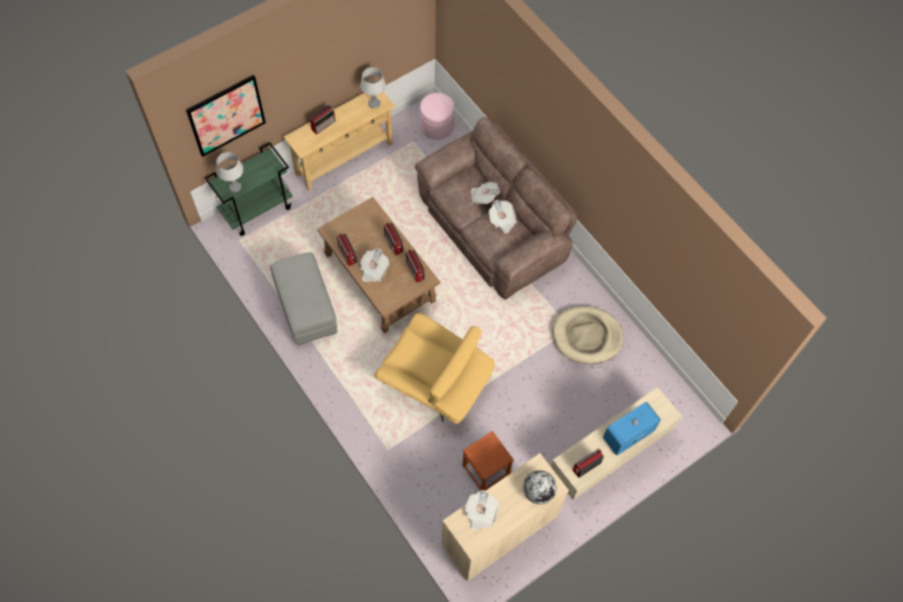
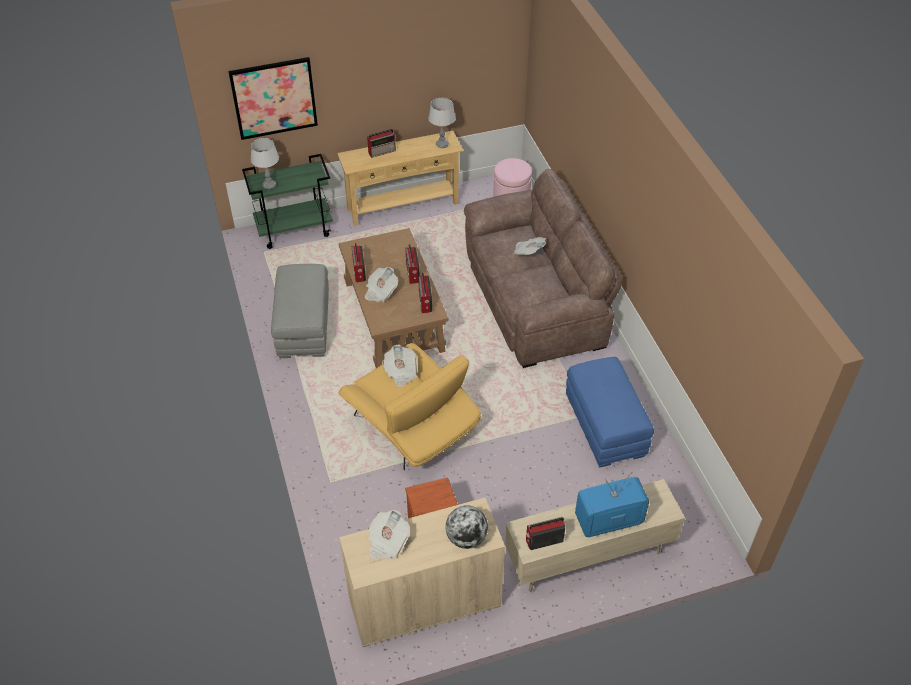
camera: 20 degrees right, 15 degrees down
newspaper [489,200,517,234] -> newspaper moved to [383,345,418,387]
beige dog bed [553,306,623,364] -> blue ottoman [566,357,654,467]

